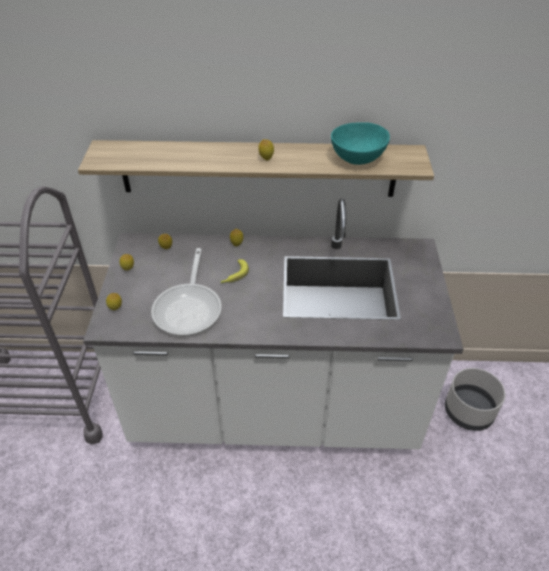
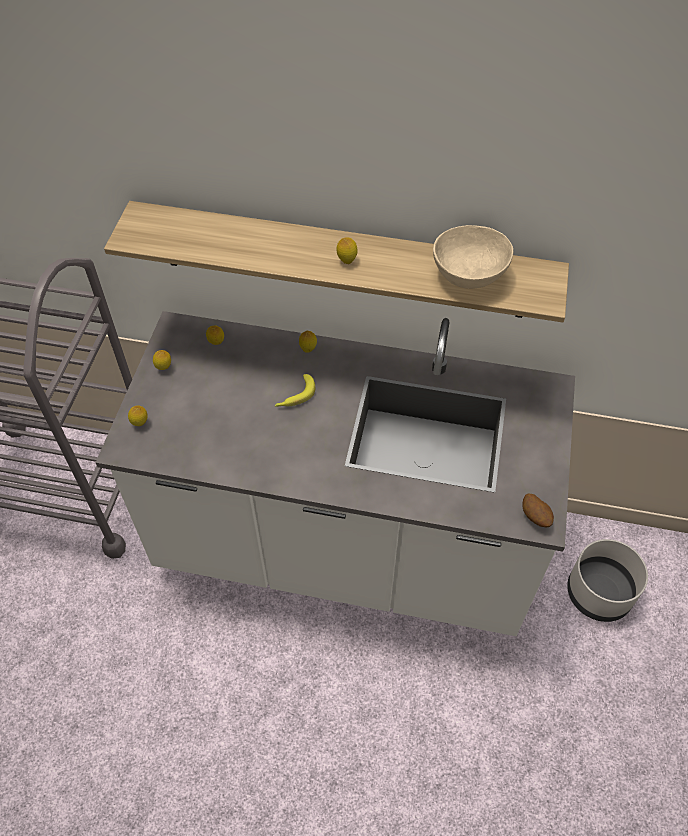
camera: 10 degrees right, 10 degrees up
frying pan [151,248,222,336] -> none
turquoise bowl [331,122,390,165] -> beige bowl [433,225,513,289]
none -> potato [523,494,554,527]

